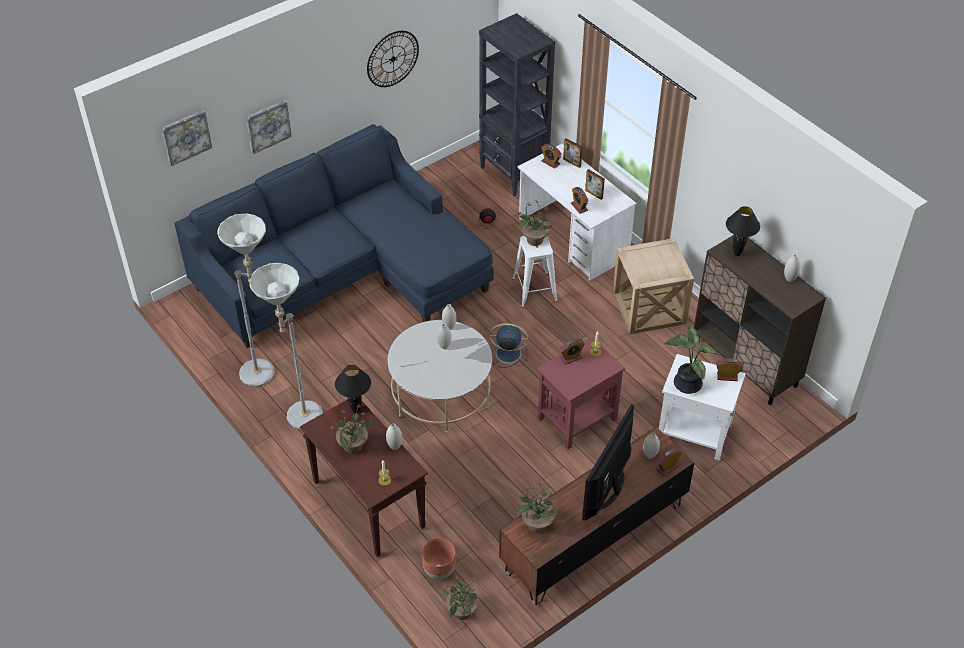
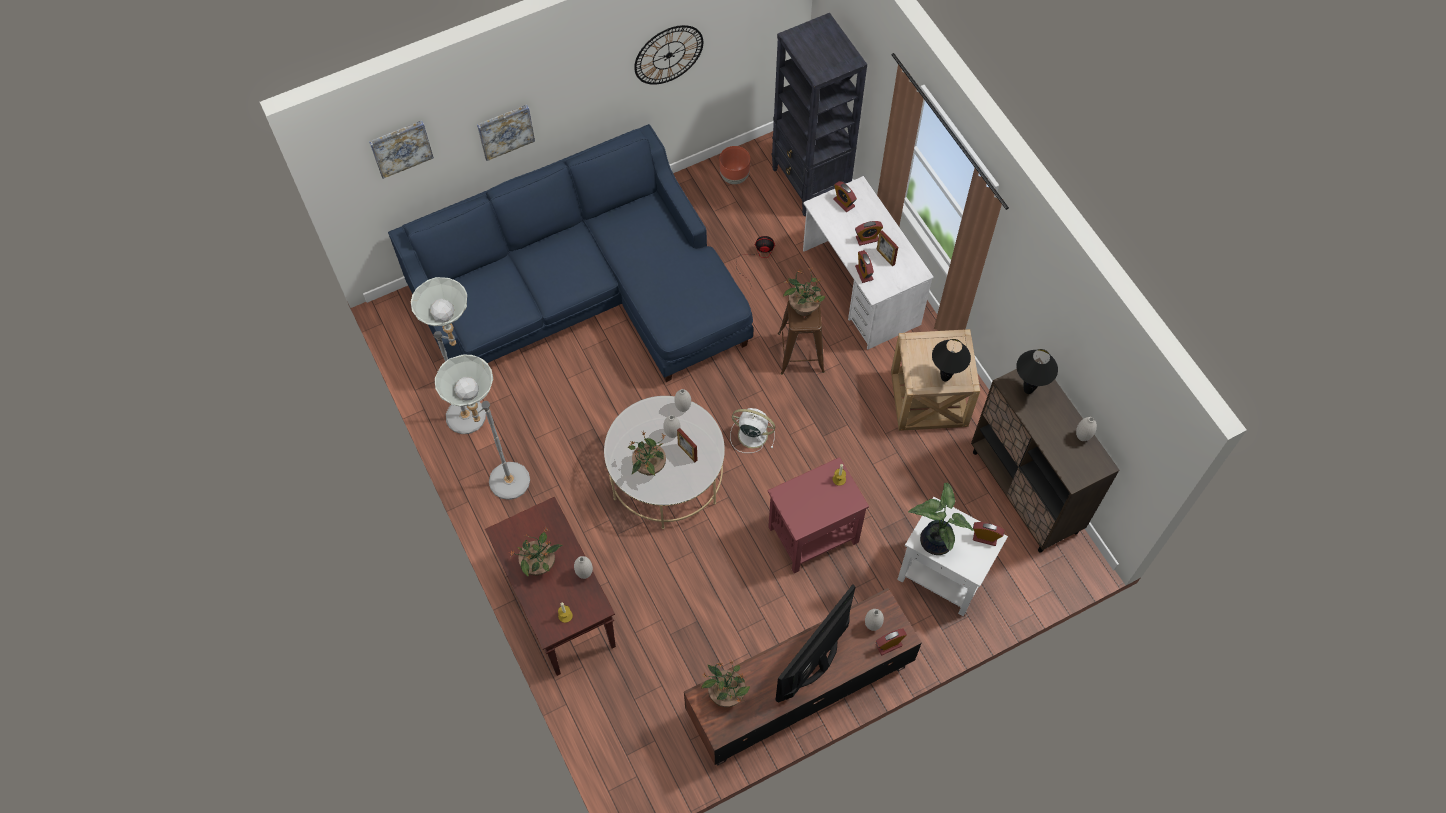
camera: 10 degrees right, 15 degrees up
black table lamp [335,365,371,413] -> black table lamp moved to [932,339,971,382]
brown planter [422,538,455,579] -> brown planter moved to [719,146,750,184]
potted plant [442,575,478,620] -> potted plant moved to [628,431,666,476]
blue fan [490,323,528,368] -> white fan [730,408,775,453]
white stool [512,236,558,308] -> brown stool [778,301,825,375]
alarm clock [560,339,585,365] -> alarm clock moved to [855,221,883,246]
picture frame [563,138,583,168] -> picture frame moved to [677,428,698,462]

